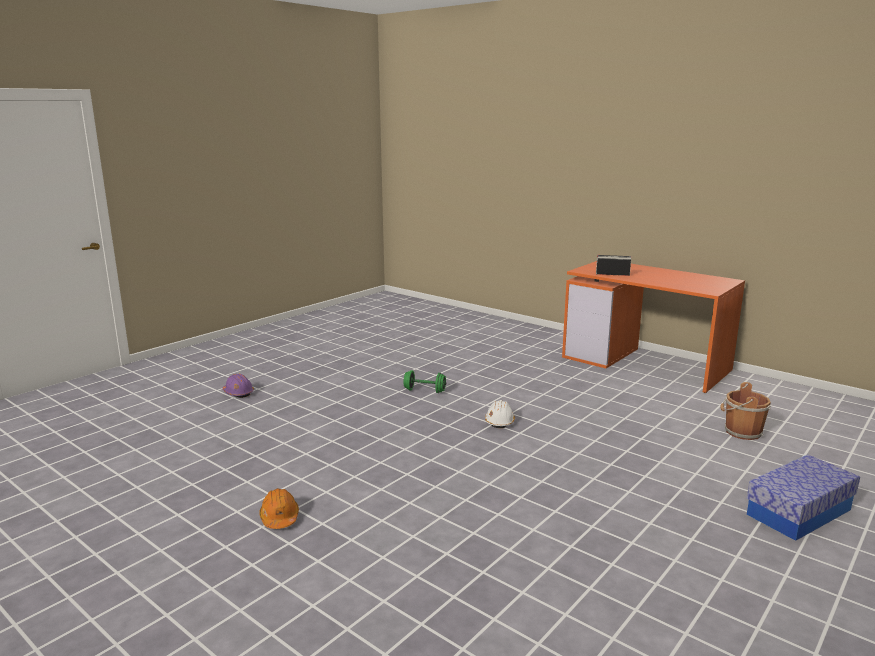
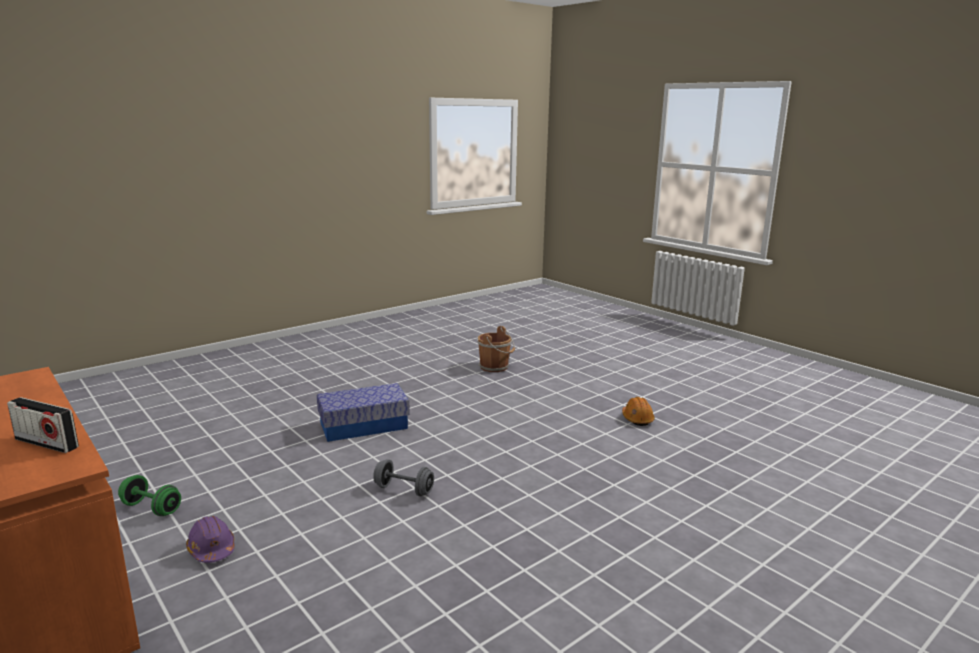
camera: 170 degrees left, 0 degrees up
purple hard hat [222,374,254,398] -> purple hard hat moved to [186,516,235,563]
green dumbbell [404,370,446,393] -> green dumbbell moved to [118,475,181,516]
white hard hat [485,400,515,428] -> grey dumbbell [373,459,434,496]
brown bucket [720,382,771,440] -> brown bucket moved to [477,326,515,372]
storage box [747,455,860,541] -> storage box moved to [317,383,410,442]

